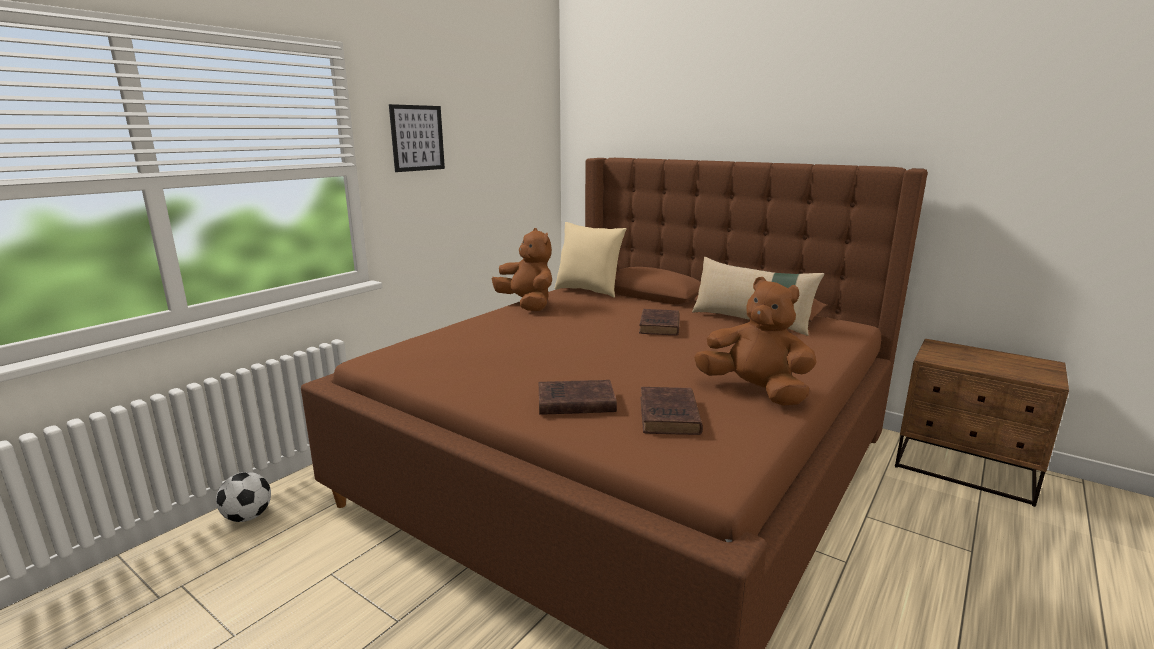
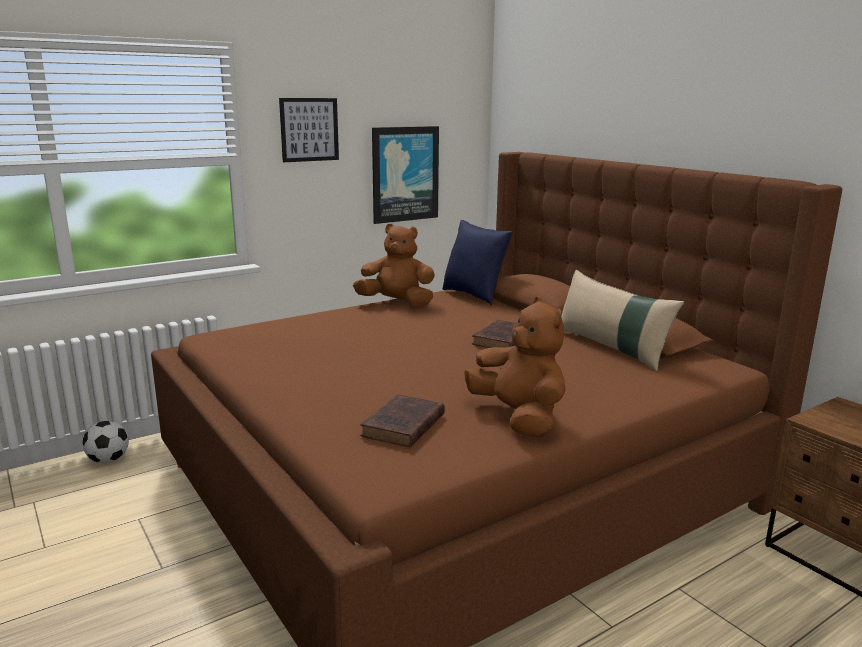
camera: 20 degrees right, 0 degrees up
brown plush toy [492,228,552,311] -> brown plush toy turned 60 degrees counterclockwise [353,223,435,306]
brown book [539,380,617,415] -> none
beige pillow [555,222,626,298] -> blue pillow [443,220,513,305]
none -> picture [372,126,439,224]

